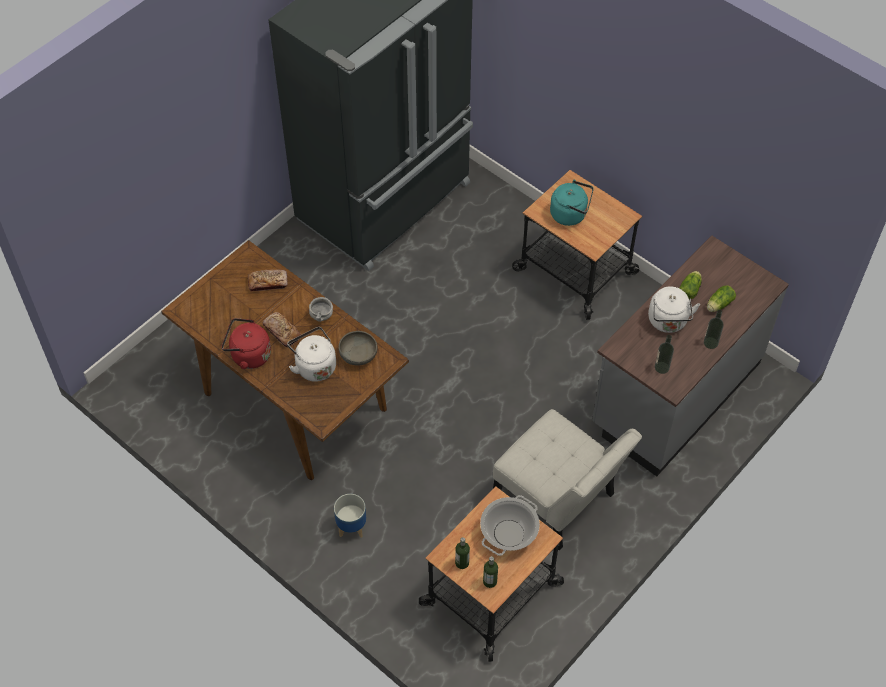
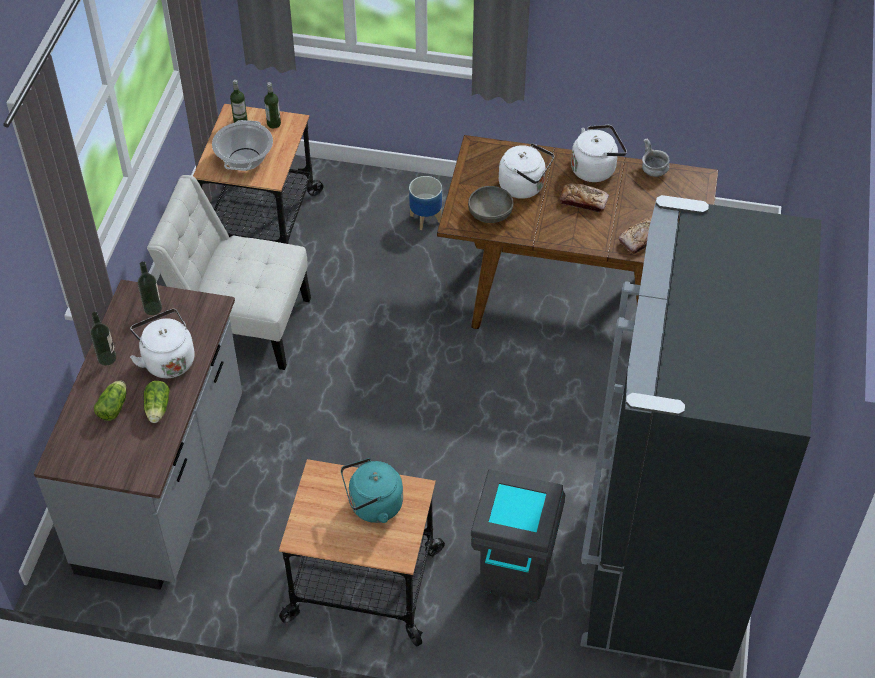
camera: 150 degrees right, 5 degrees down
red kettle [221,318,271,369] -> white kettle [571,125,627,182]
grey bowl [309,297,333,322] -> grey bowl moved to [642,139,669,177]
none -> grey trash can [471,469,565,603]

